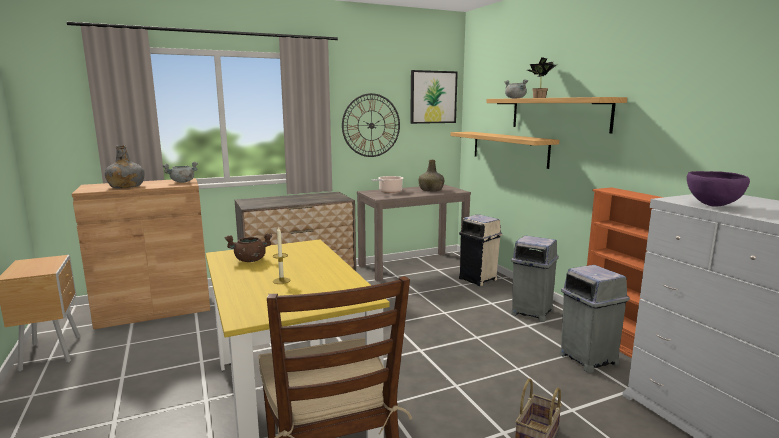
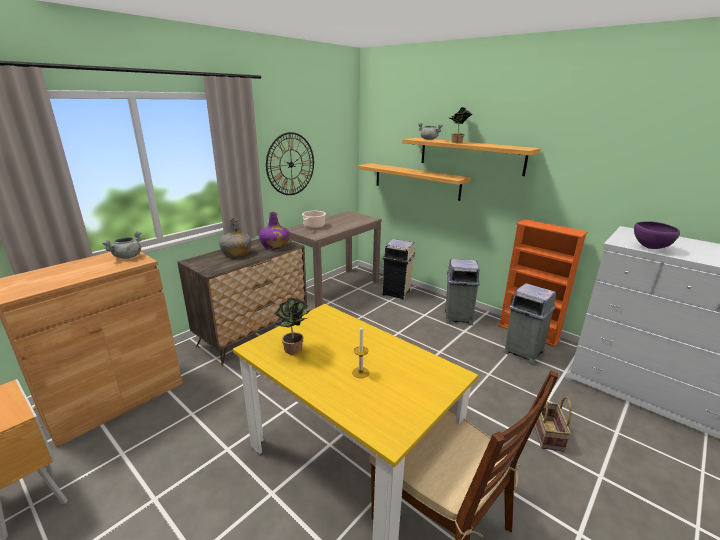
camera: 25 degrees left, 10 degrees up
grey bottle [105,145,144,188] -> grey bottle moved to [219,218,252,257]
brown cooking pot [225,233,272,262] -> potted plant [274,298,310,355]
picture [410,70,458,124] -> none
green bottle [419,160,444,191] -> none
none -> purple bottle [259,212,289,249]

